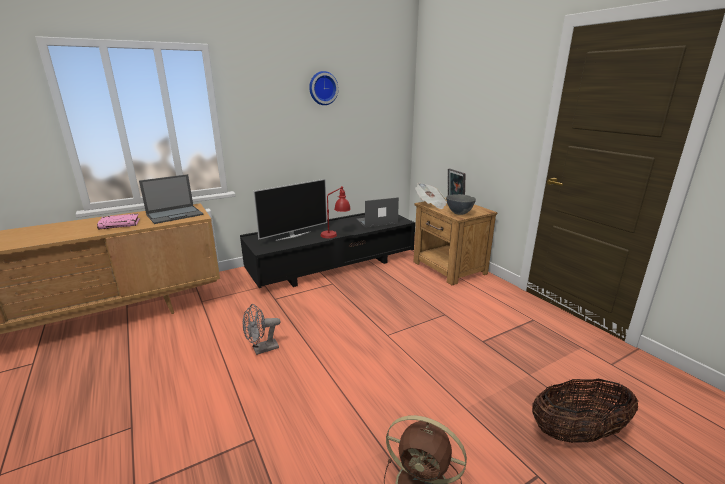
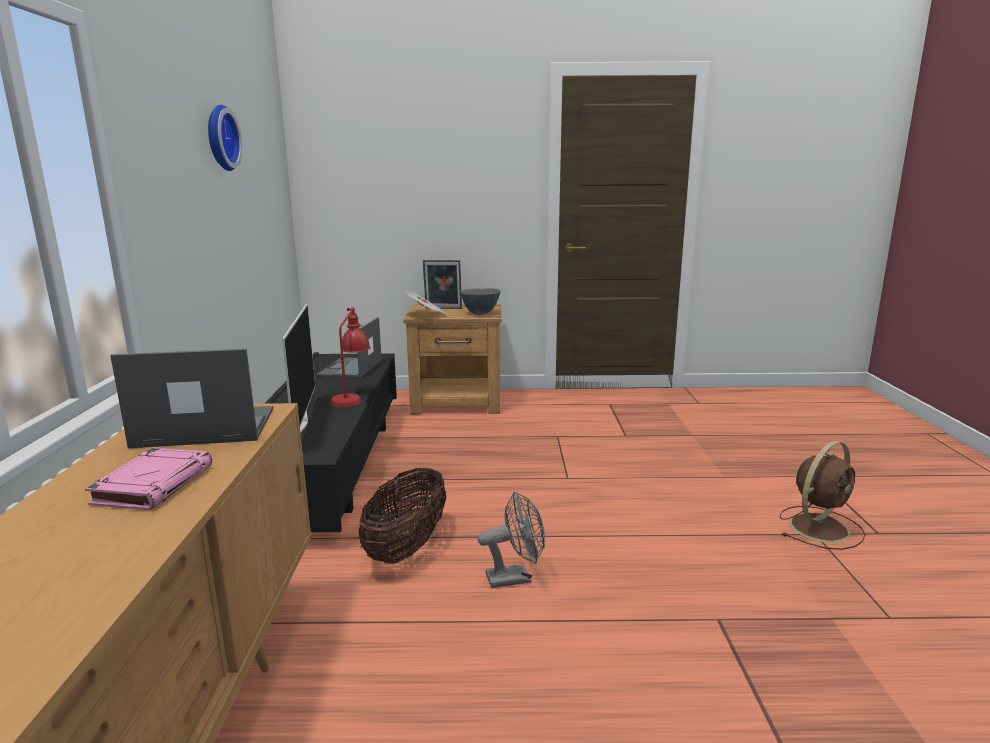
camera: 60 degrees left, 5 degrees down
laptop [139,174,203,224] -> laptop turned 90 degrees counterclockwise [110,349,273,448]
grey fan [243,304,281,355] -> grey fan turned 105 degrees counterclockwise [478,492,545,588]
basket [532,378,639,443] -> basket moved to [359,468,446,564]

